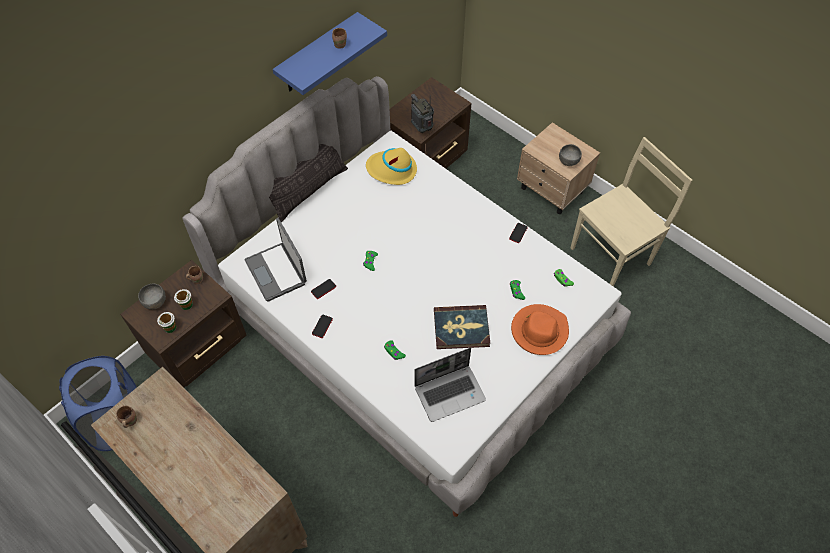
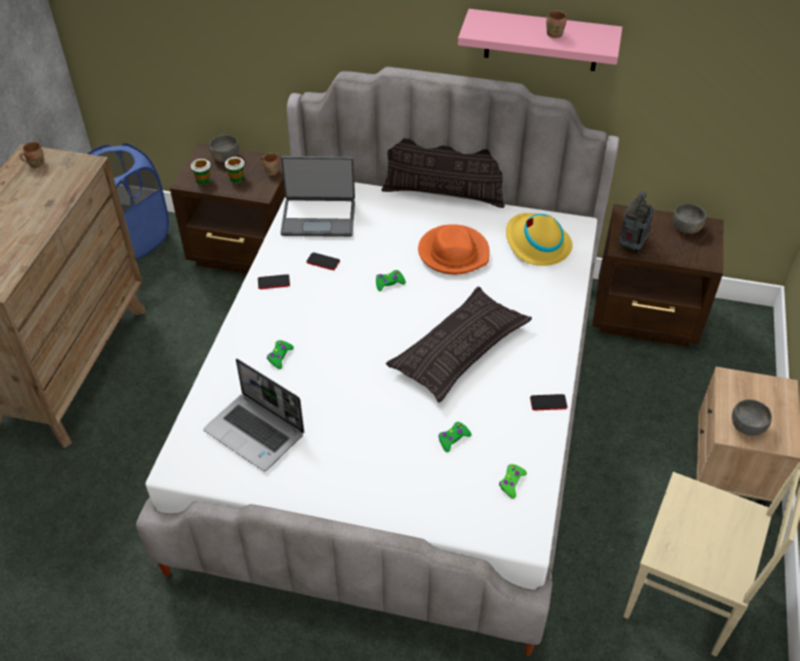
camera: 60 degrees right, 10 degrees down
laptop [245,218,307,302] -> laptop turned 120 degrees counterclockwise [280,156,355,237]
blue shelf [273,12,387,95] -> pink shelf [458,9,622,71]
book [434,305,490,349] -> none
orange hat [511,304,569,355] -> orange hat moved to [418,224,490,275]
none -> pillow [386,287,532,403]
none -> grey bowl [673,203,706,234]

